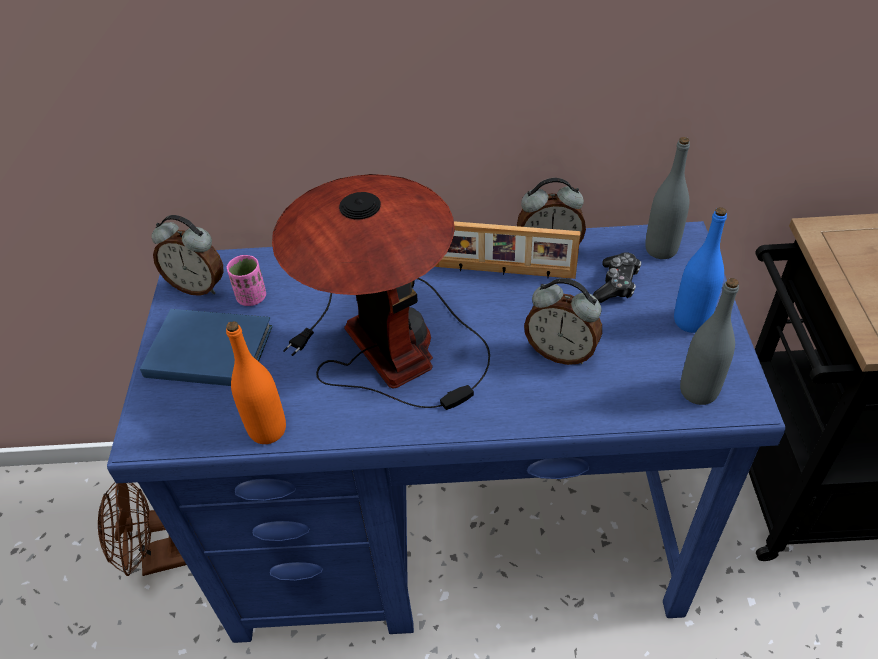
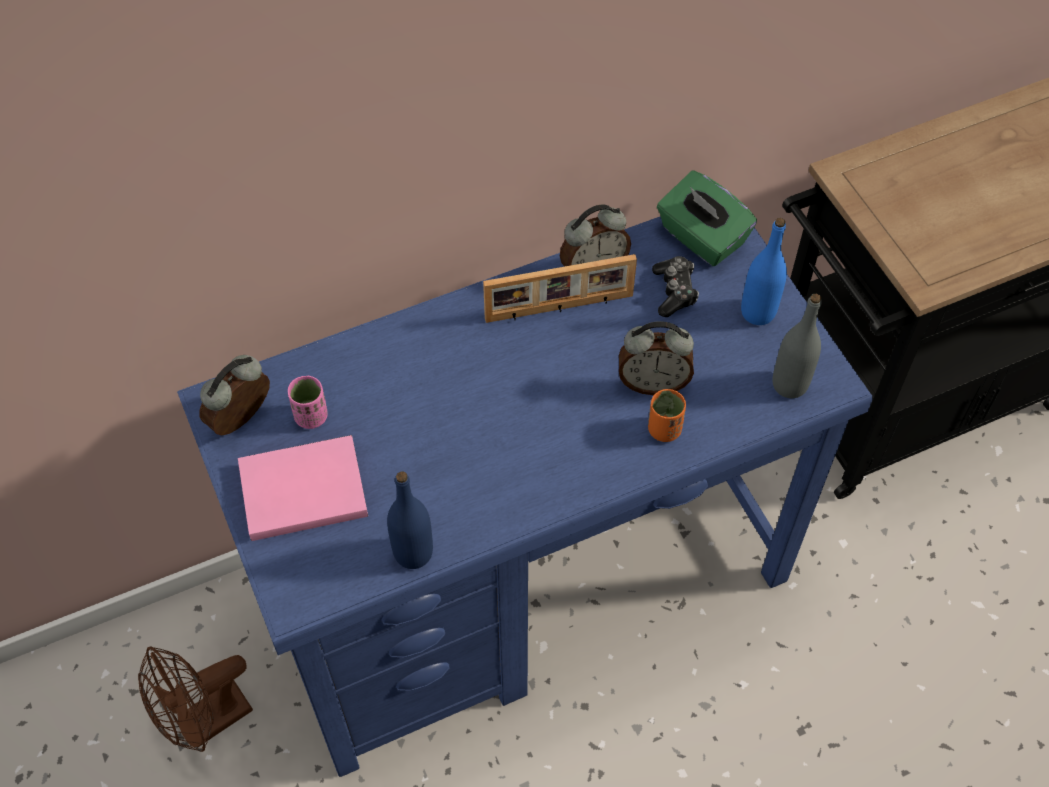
camera: 25 degrees left, 10 degrees up
blue book [140,309,273,386] -> pink book [238,435,368,541]
alarm clock [152,215,224,296] -> alarm clock turned 135 degrees clockwise [199,355,270,435]
orange bottle [226,321,286,444] -> blue bottle [387,471,433,569]
table lamp [272,174,490,410] -> none
grey bottle [645,137,690,259] -> green tissue box [657,171,757,266]
none -> orange cup [648,389,686,442]

